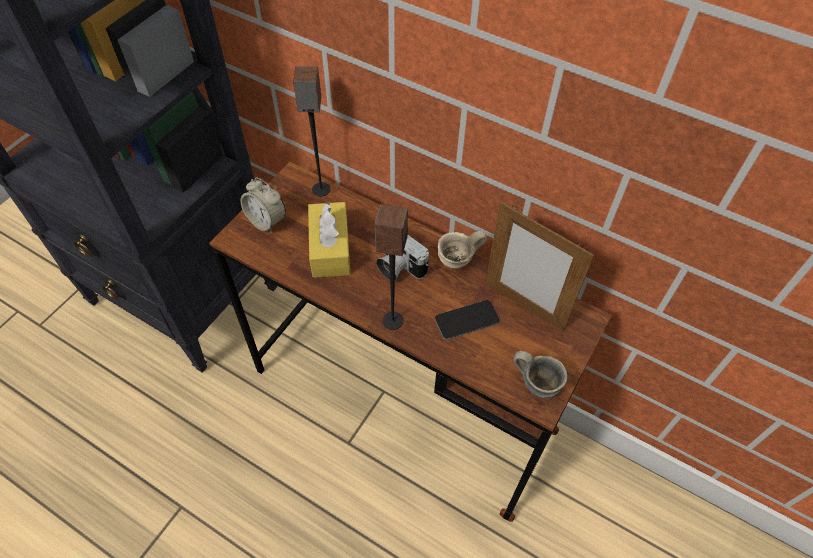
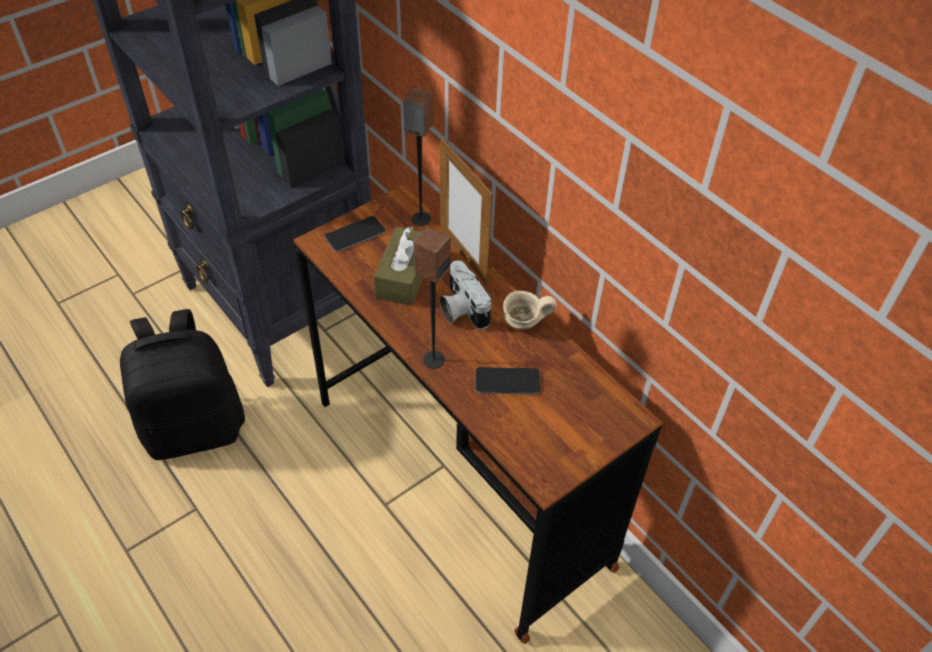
camera: 20 degrees right, 5 degrees down
alarm clock [240,177,286,233] -> phone [325,216,385,252]
yellow tissue box [308,202,350,278] -> brown tissue box [373,227,424,306]
picture frame [485,202,594,331] -> picture frame moved to [440,137,493,285]
grey mug [514,351,567,398] -> none
none -> black backpack [120,309,245,460]

